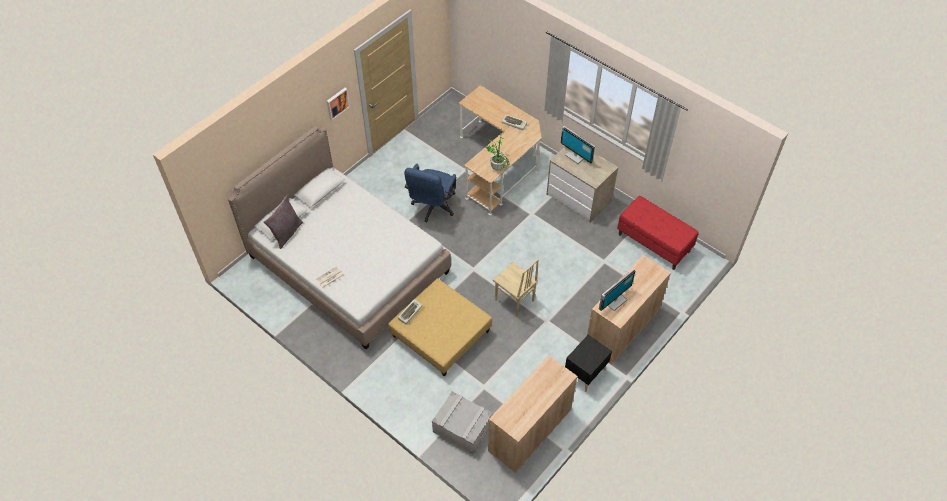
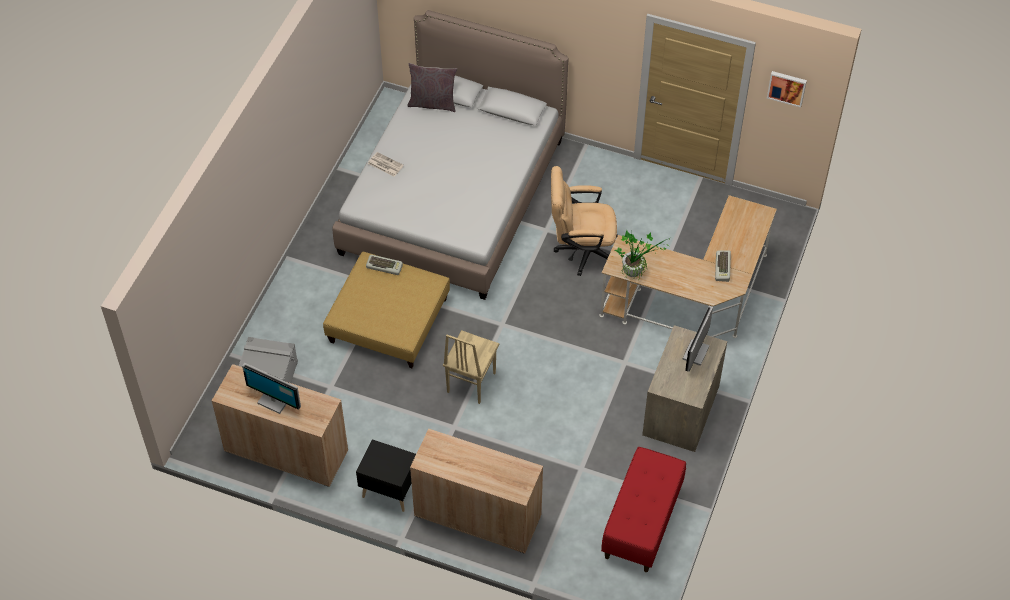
camera: 70 degrees right, 0 degrees up
picture [327,88,350,120] -> picture moved to [767,71,807,108]
blue office chair [404,164,456,222] -> beige office chair [551,166,618,276]
monitor [599,269,635,311] -> monitor moved to [242,363,301,414]

